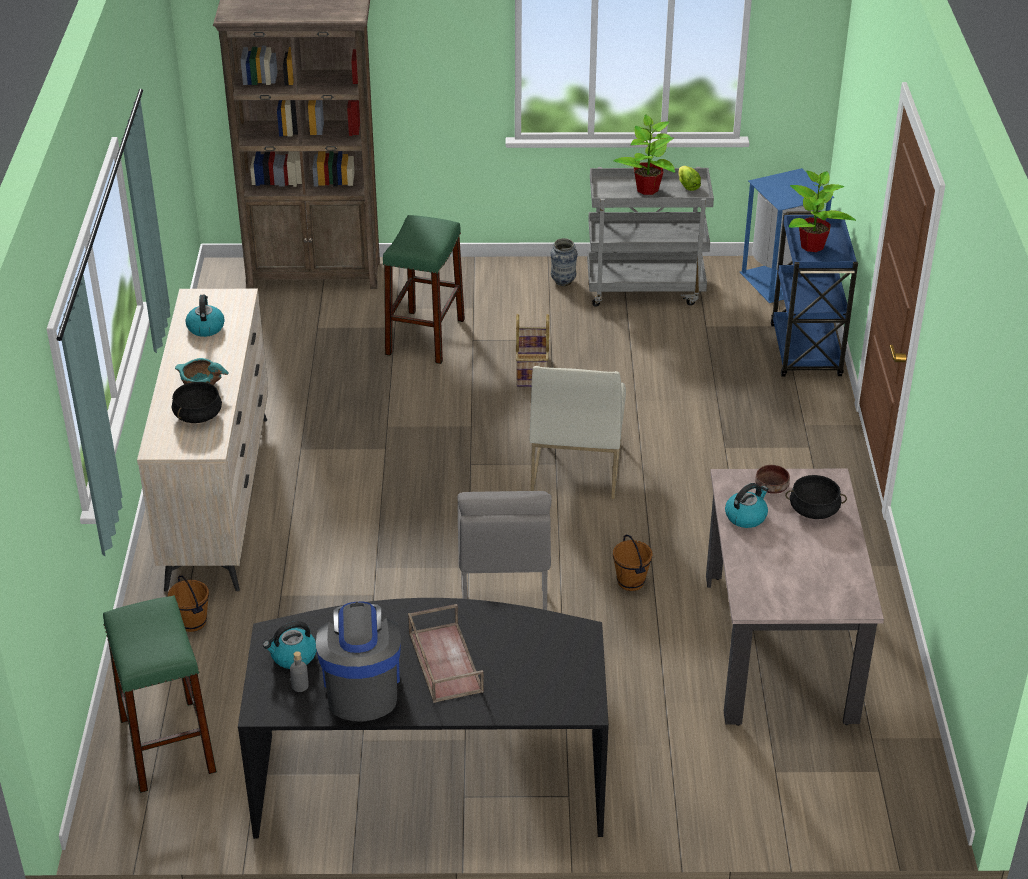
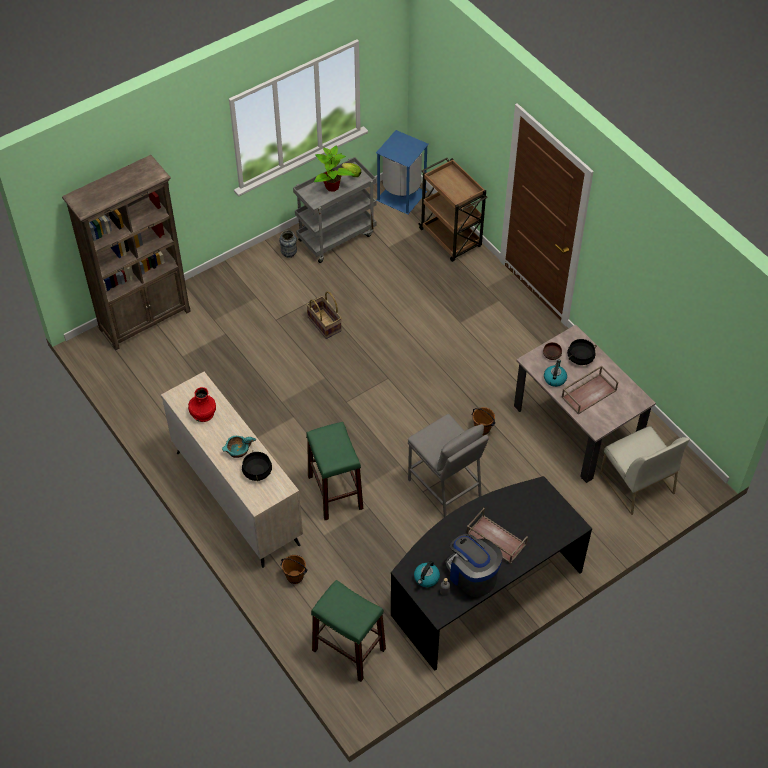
camera: 35 degrees left, 15 degrees up
kettle [186,295,225,337] -> red vase [188,387,216,422]
green stool [383,215,465,364] -> green stool moved to [306,422,363,520]
white chair [530,366,626,499] -> white chair moved to [600,426,690,515]
blue cart [770,211,858,377] -> brown cart [418,158,488,262]
potted plant [789,171,856,252] -> none
none -> brown tray [562,366,618,414]

